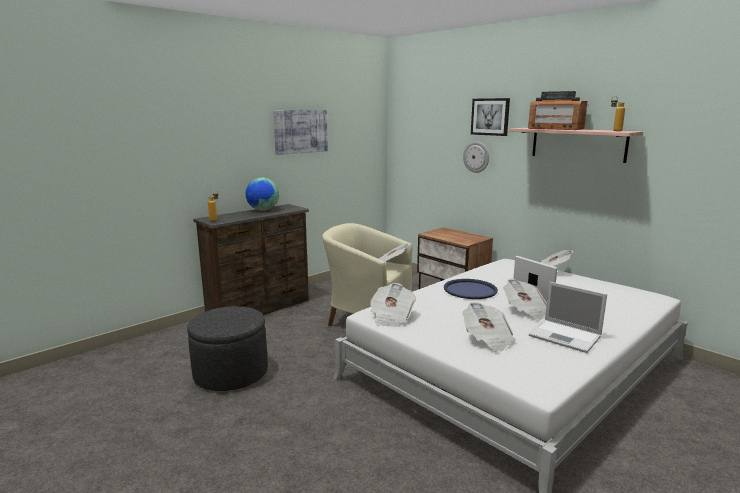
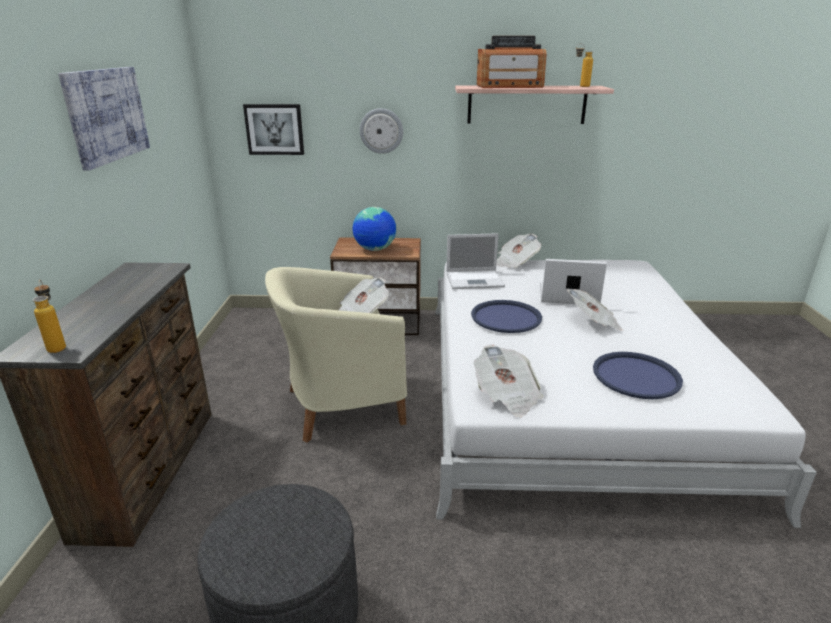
camera: 45 degrees left, 10 degrees up
globe [245,178,279,211] -> globe moved to [352,207,396,251]
newspaper [462,302,516,353] -> blue tray [593,352,683,399]
picture [471,98,510,136] -> picture moved to [243,104,304,155]
laptop [529,282,607,353] -> laptop moved to [446,233,505,289]

